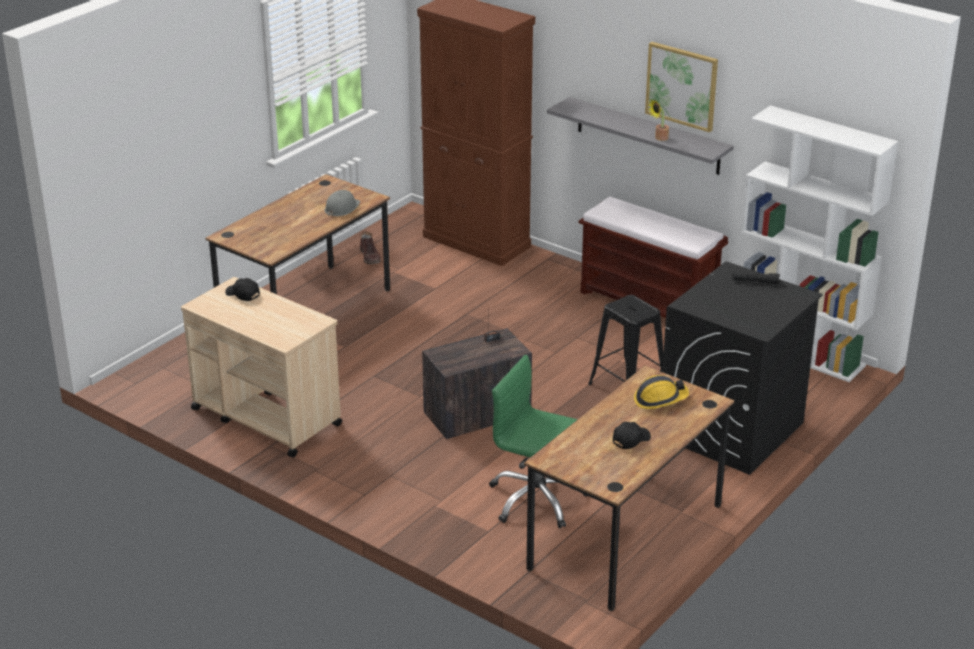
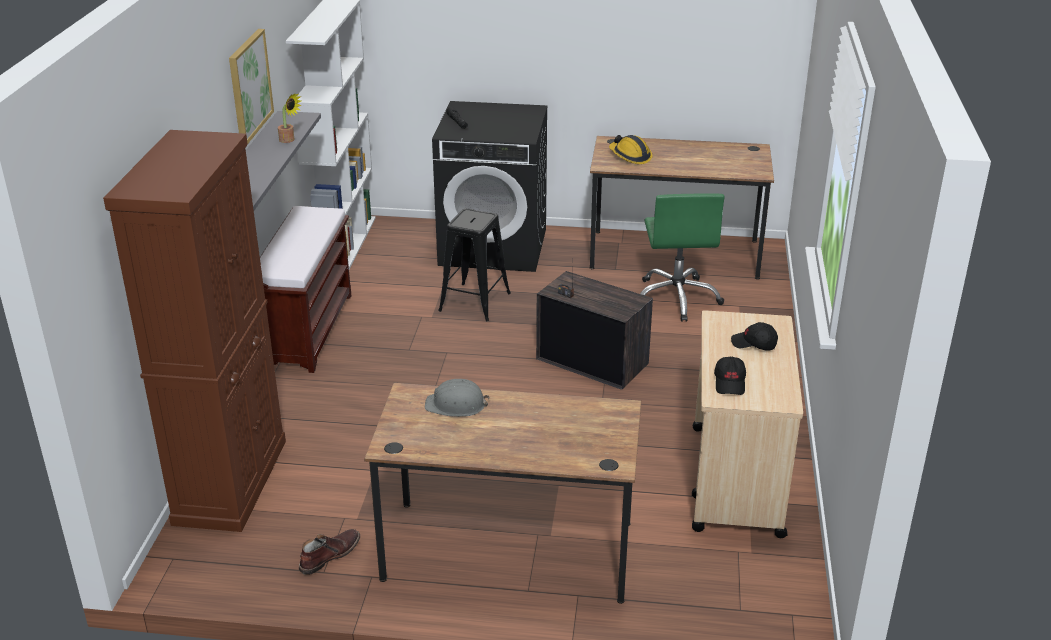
camera: 120 degrees left, 0 degrees up
black cap [613,422,651,449] -> black cap moved to [731,322,778,350]

